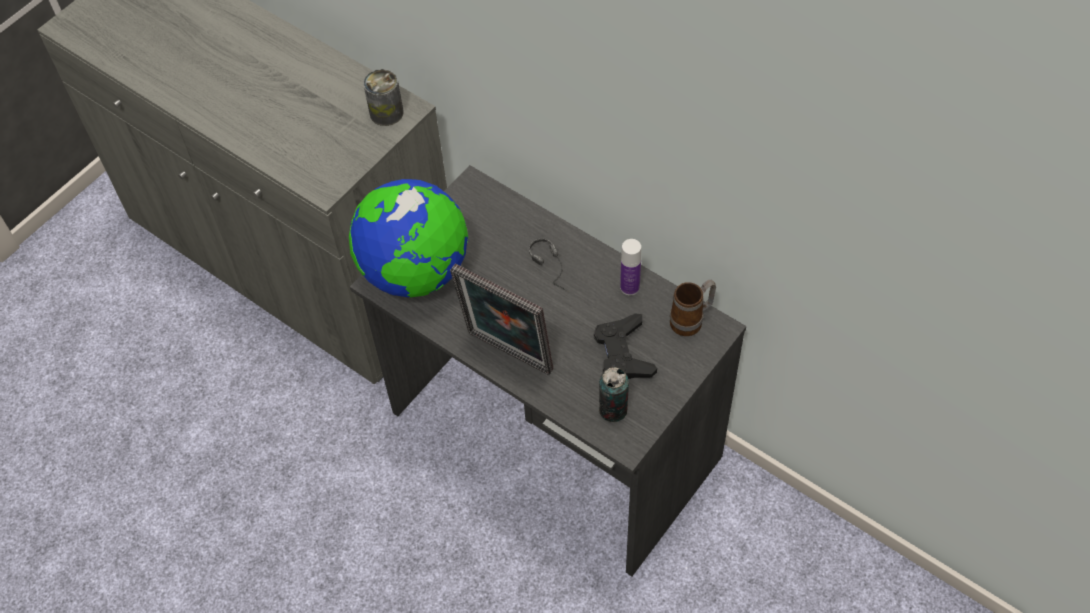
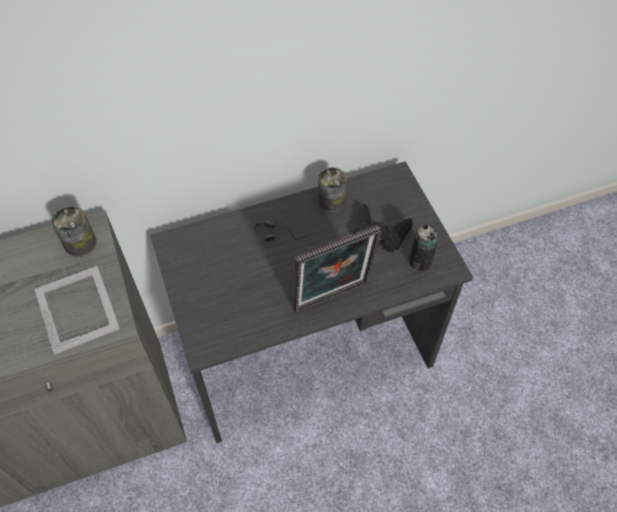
camera: 60 degrees left, 0 degrees up
globe [349,179,468,297] -> none
bottle [620,239,641,295] -> can [318,167,347,212]
mug [670,280,716,336] -> none
none -> picture frame [35,266,120,355]

